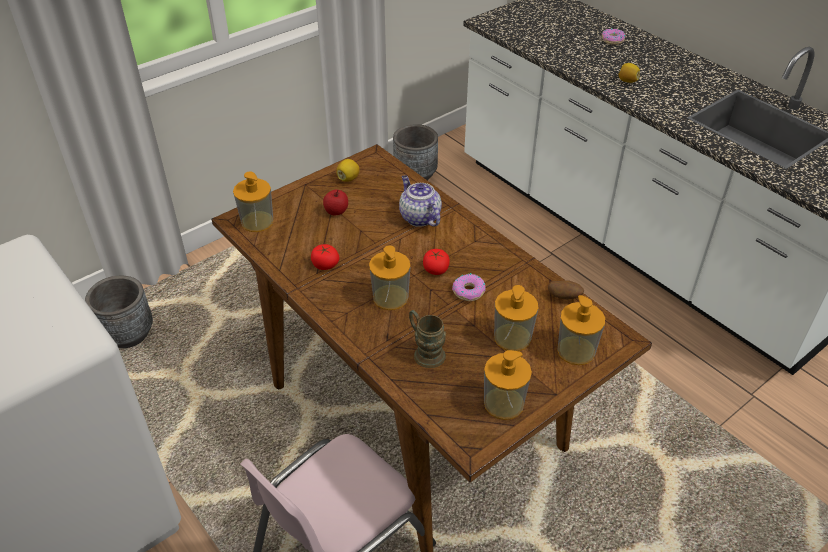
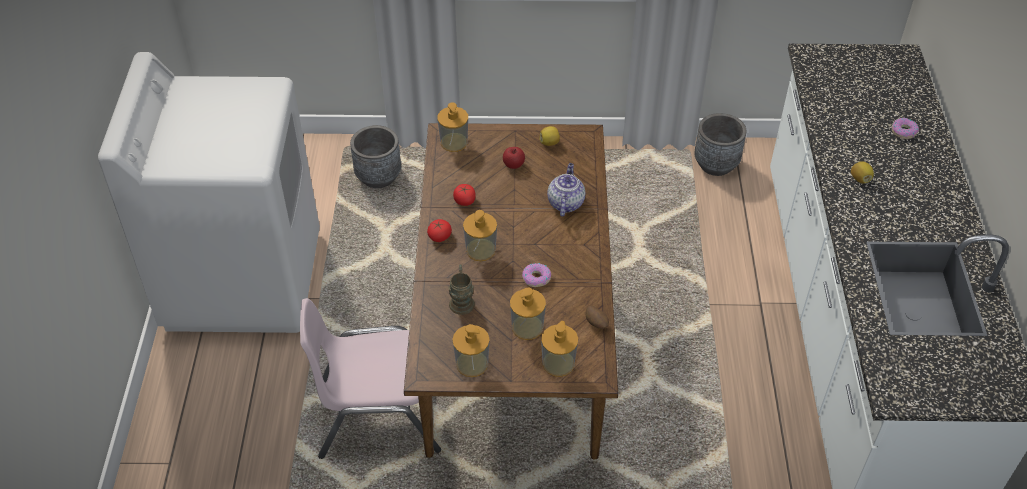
camera: 40 degrees right, 5 degrees up
tomato [423,249,450,275] -> tomato moved to [427,219,452,242]

